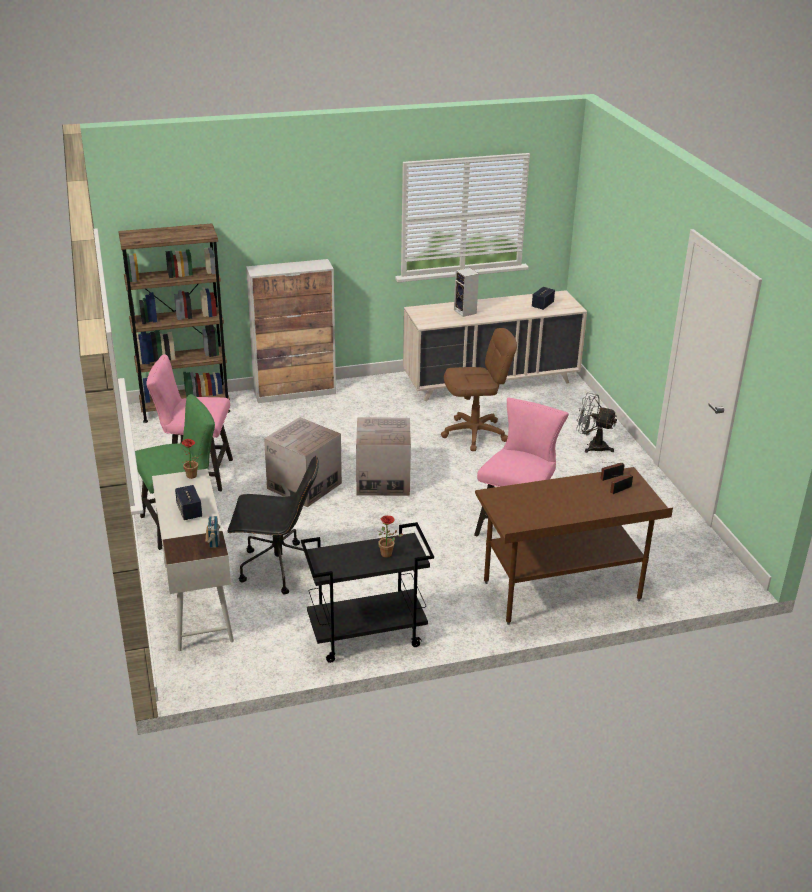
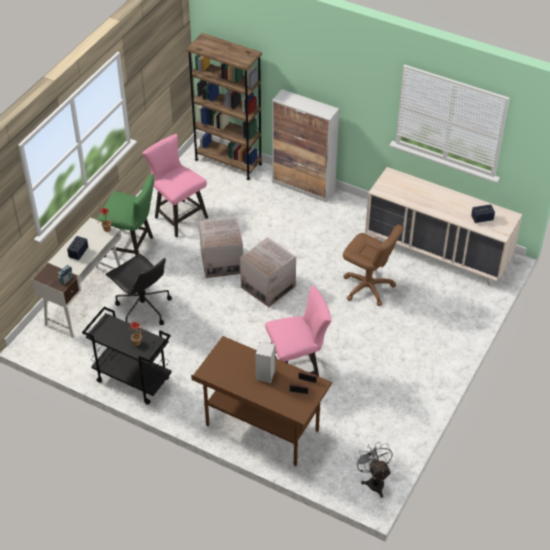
camera: 45 degrees right, 15 degrees up
speaker [454,268,479,317] -> speaker moved to [255,341,276,383]
grey fan [576,393,617,453] -> grey fan moved to [354,442,393,498]

